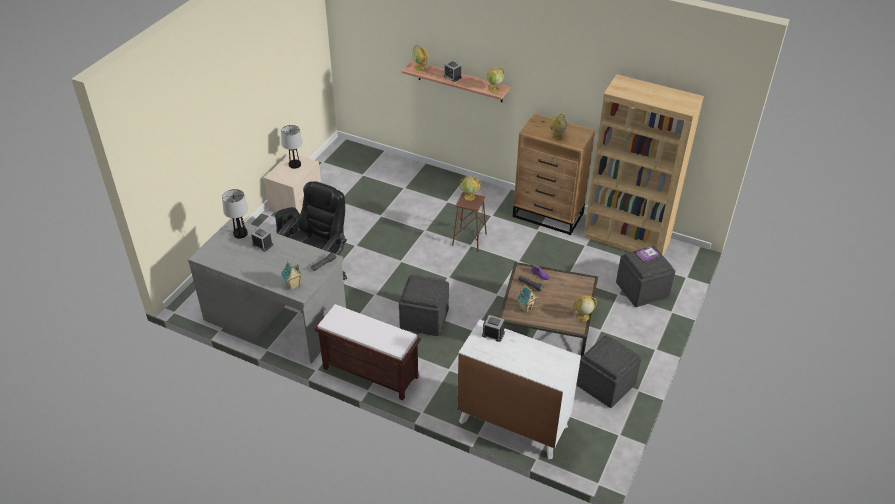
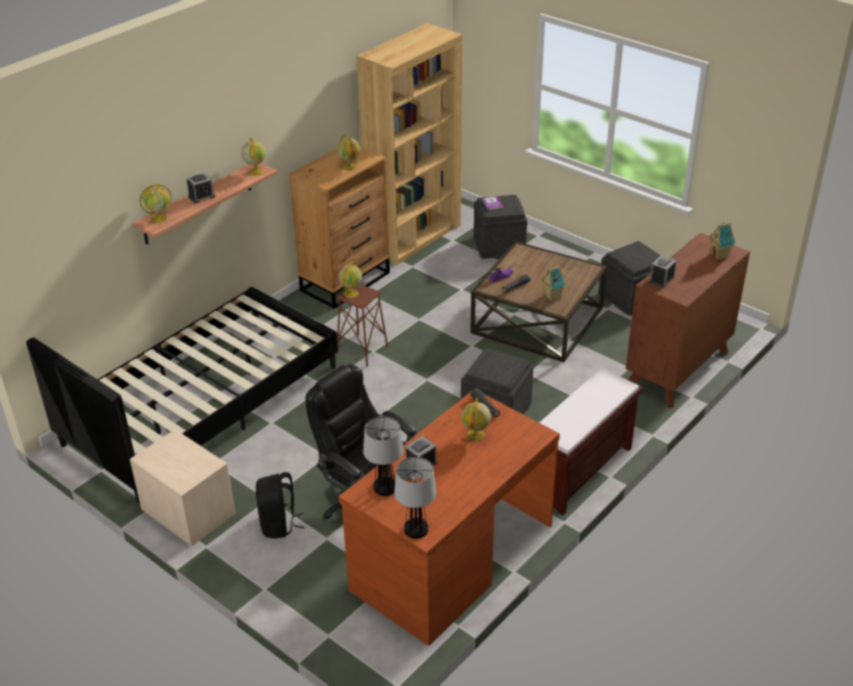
camera: 75 degrees left, 5 degrees down
grey desk [188,218,346,364] -> brown desk [339,389,560,646]
table lamp [281,125,303,169] -> table lamp moved to [394,457,436,539]
toy house [281,260,302,290] -> toy house moved to [709,222,736,260]
white dresser [457,319,581,459] -> brown dresser [626,233,750,408]
globe [573,296,597,322] -> globe moved to [462,398,491,442]
none -> black bed [26,287,338,503]

